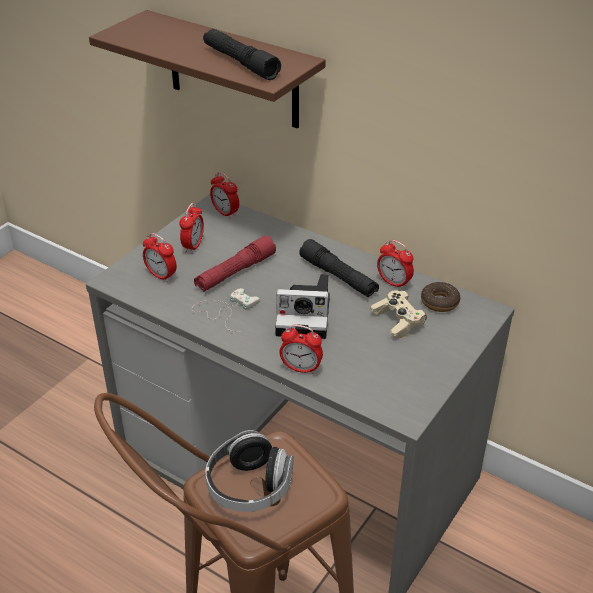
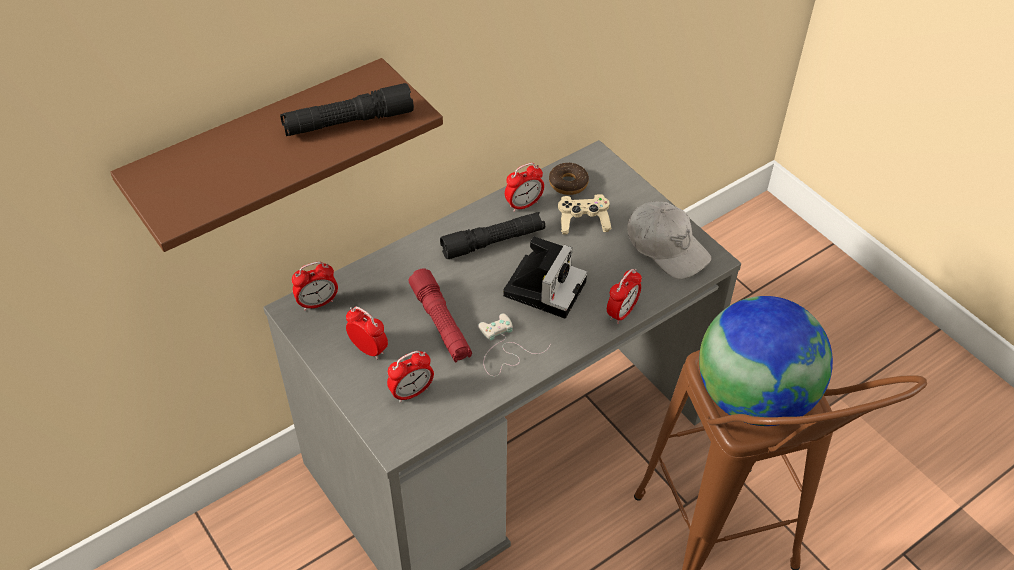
camera: 70 degrees left, 10 degrees up
headphones [206,430,293,512] -> globe [699,296,833,426]
none -> white cap [627,201,712,279]

